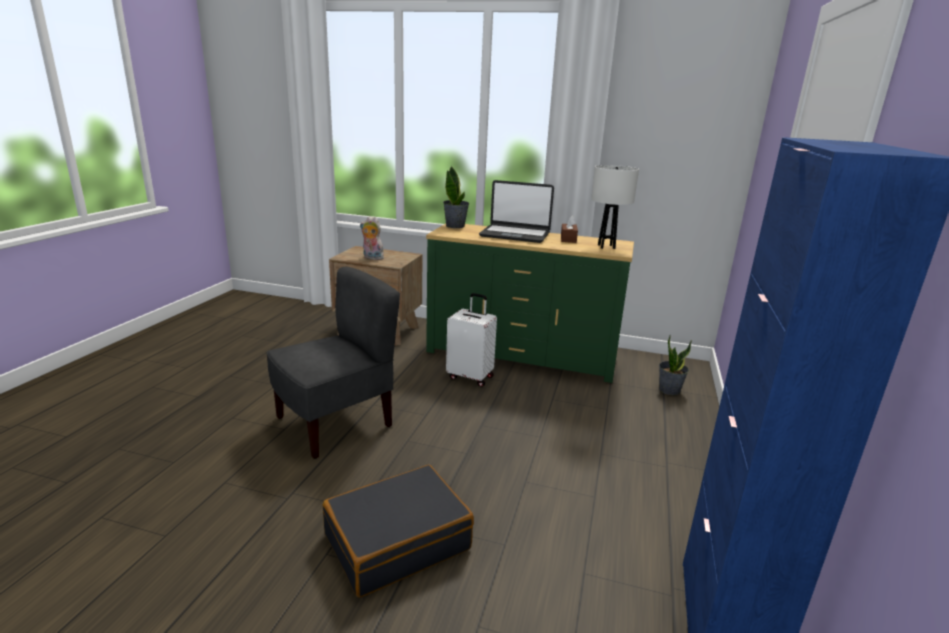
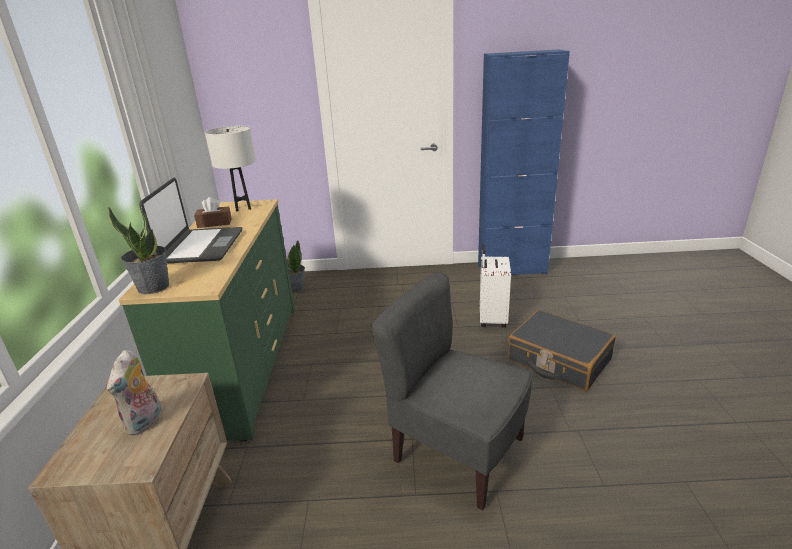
camera: 105 degrees left, 5 degrees up
white suitcase [446,293,497,387] -> white suitcase moved to [480,244,511,328]

